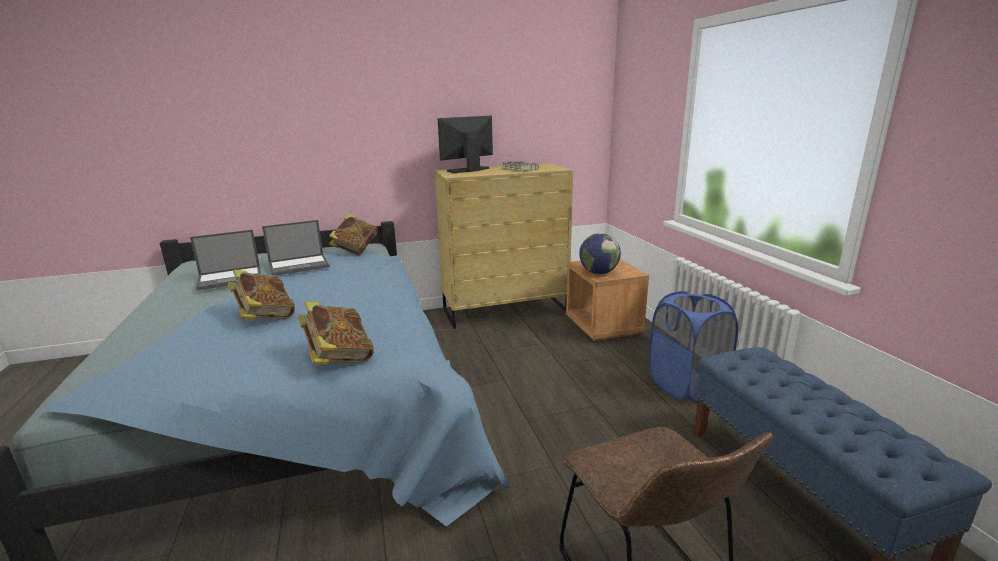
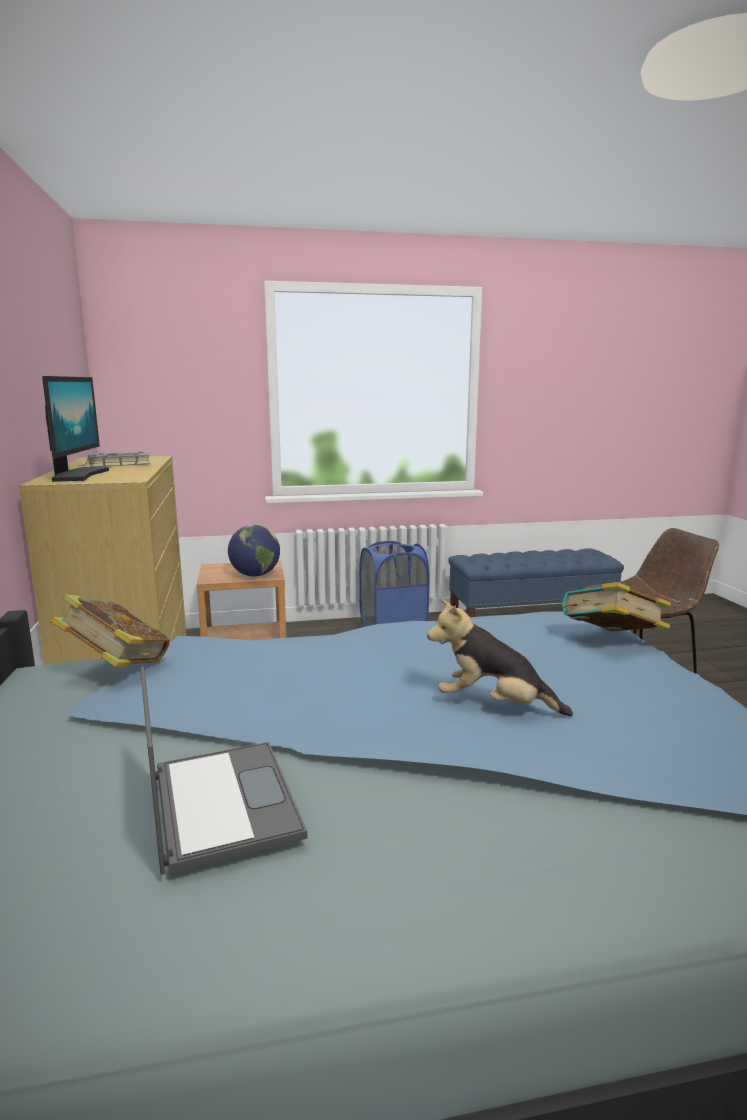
camera: 85 degrees left, 5 degrees down
book [228,269,295,319] -> plush toy [427,599,573,716]
laptop [262,220,330,276] -> none
monitor [437,116,493,173] -> monitor turned 150 degrees counterclockwise [42,376,109,482]

